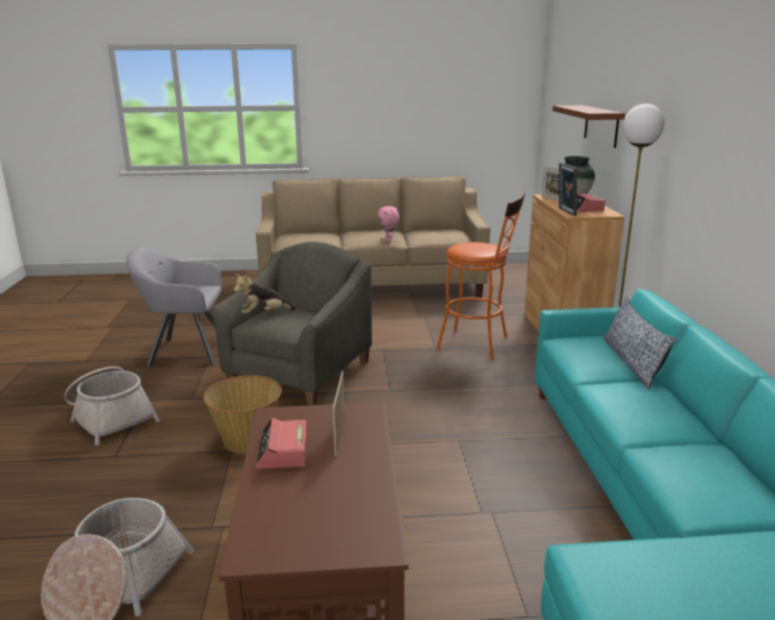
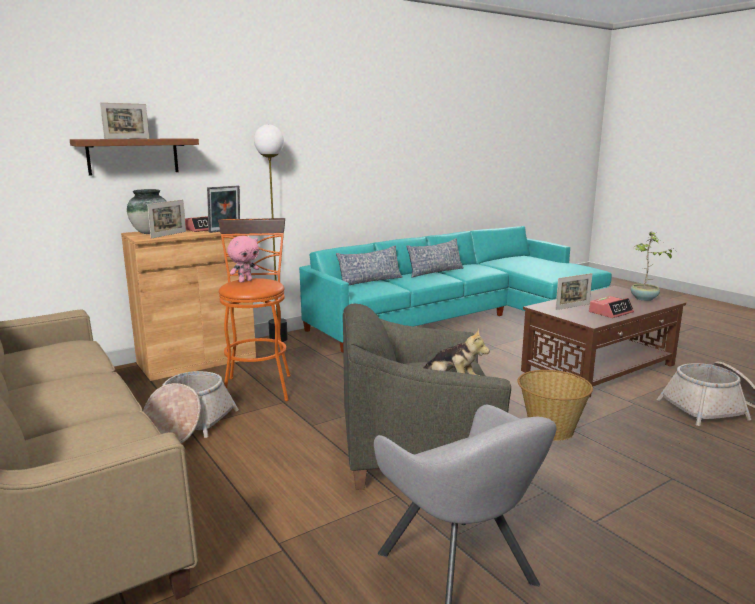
camera: 120 degrees left, 5 degrees down
basket [64,366,160,445] -> basket moved to [143,371,239,443]
pink plush toy [378,206,399,242] -> pink plush toy moved to [227,236,259,283]
none -> picture frame [100,102,149,139]
none -> pillow [406,238,463,278]
none -> potted plant [631,231,676,301]

